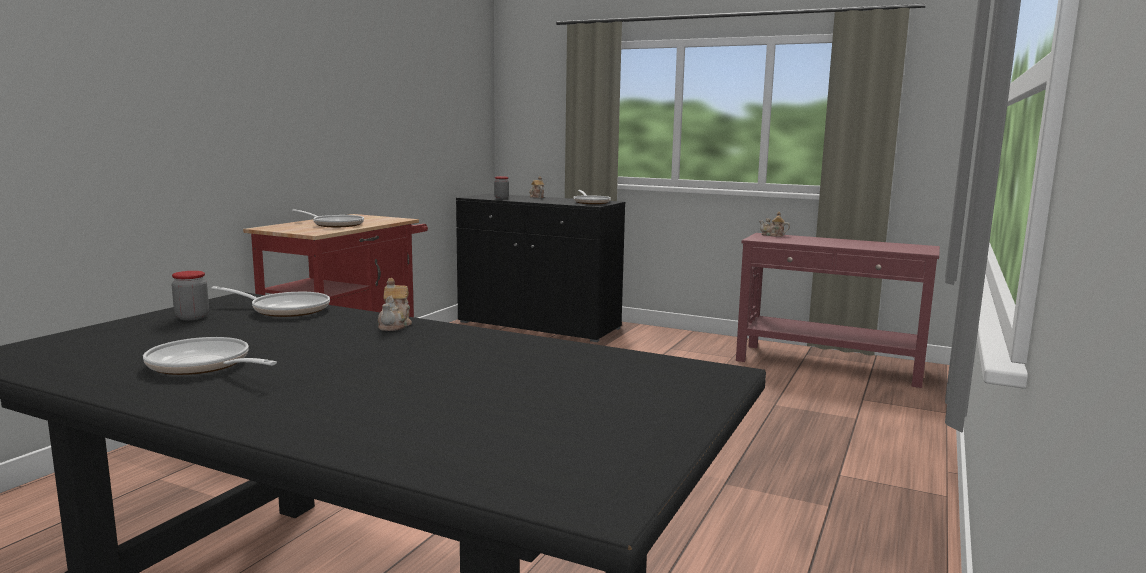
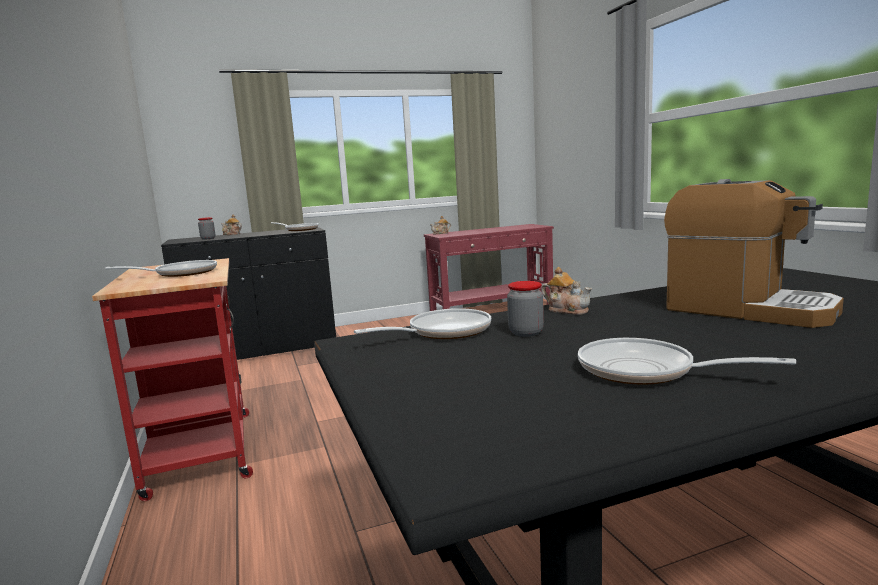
camera: 45 degrees left, 0 degrees up
frying pan [143,337,277,375] -> frying pan turned 45 degrees clockwise [578,338,796,385]
jar [172,271,209,320] -> jar moved to [507,281,544,337]
none -> coffee machine [664,179,844,328]

